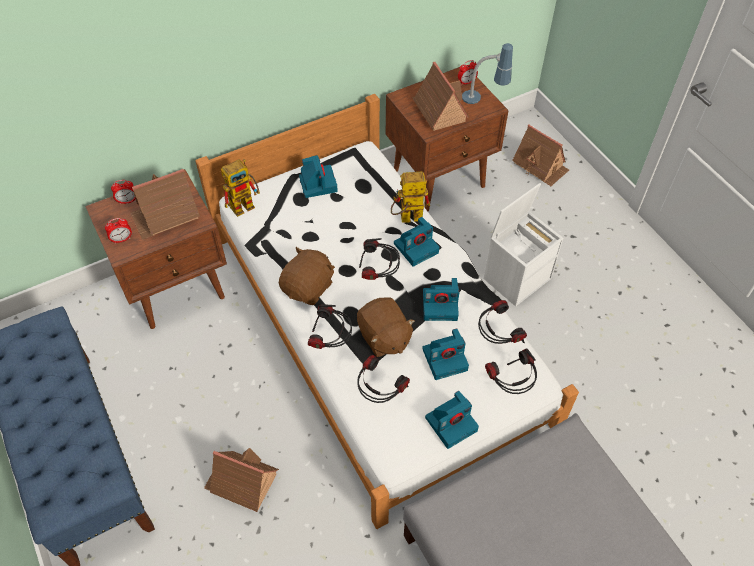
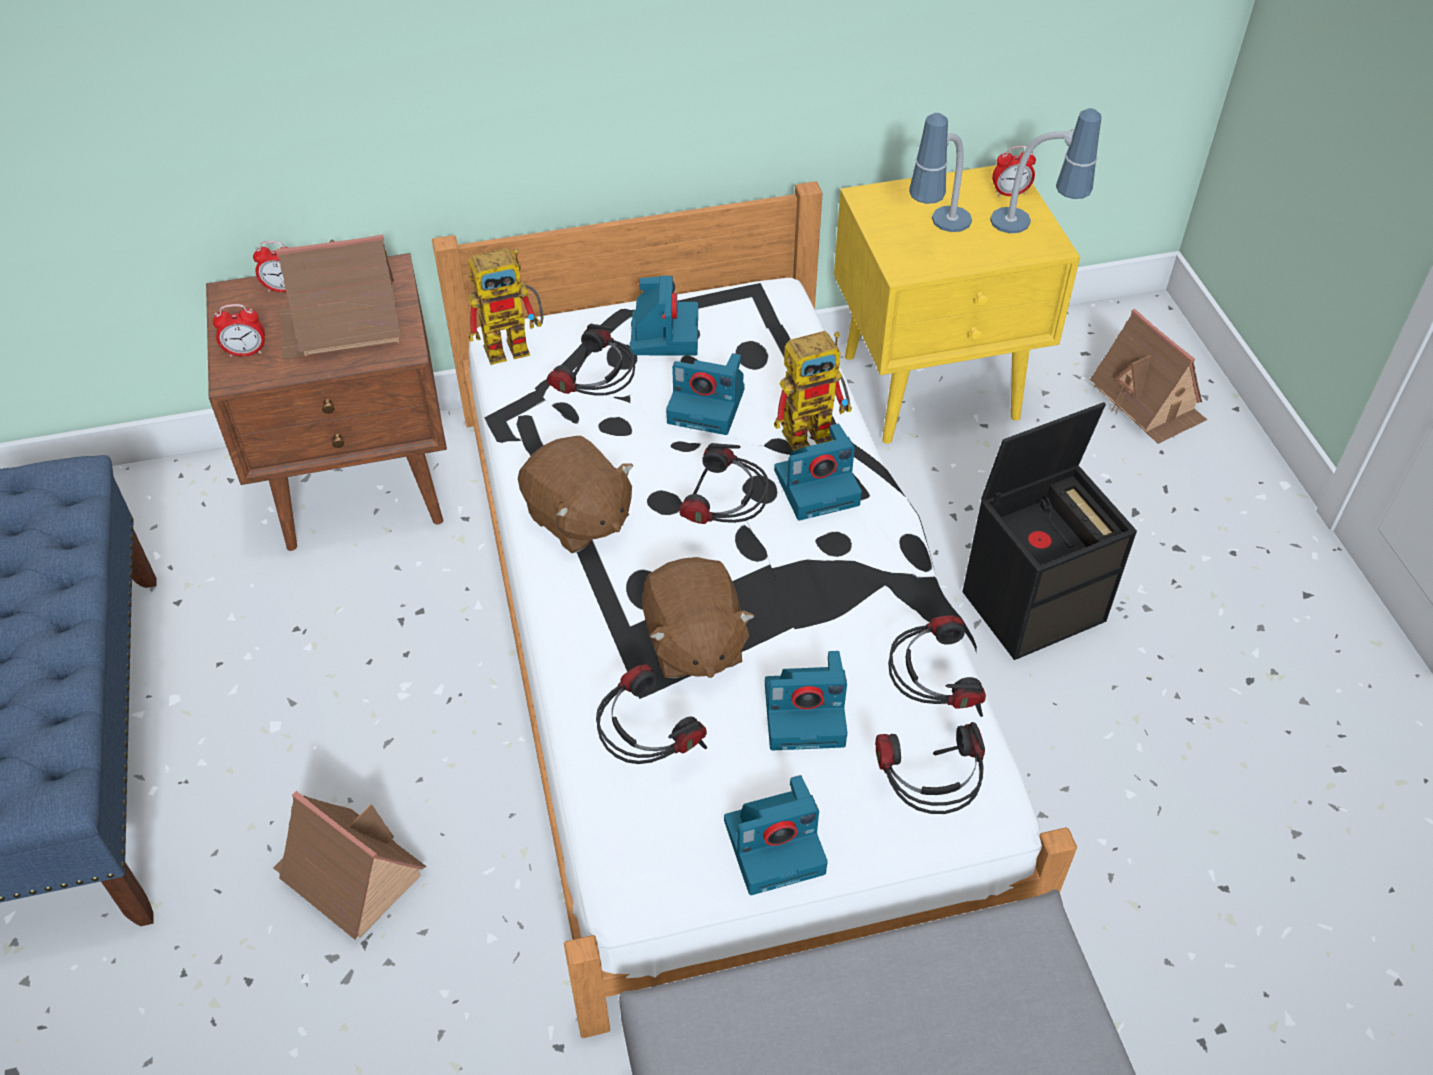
camera: 15 degrees right, 5 degrees down
brown plush toy [279,247,335,305] -> brown plush toy turned 90 degrees clockwise [518,436,633,553]
headphones [308,304,352,349] -> headphones moved to [547,324,635,396]
brown nightstand [386,67,509,211] -> yellow nightstand [834,165,1080,444]
toy robot [391,171,430,223] -> toy robot turned 150 degrees clockwise [774,331,852,451]
toy house [412,62,469,131] -> table lamp [909,113,972,232]
camera [423,278,459,321] -> camera moved to [666,353,745,435]
white storage box [483,183,563,306] -> black storage box [962,402,1137,660]

